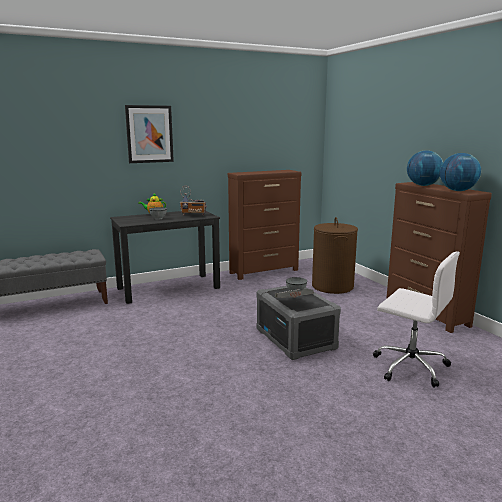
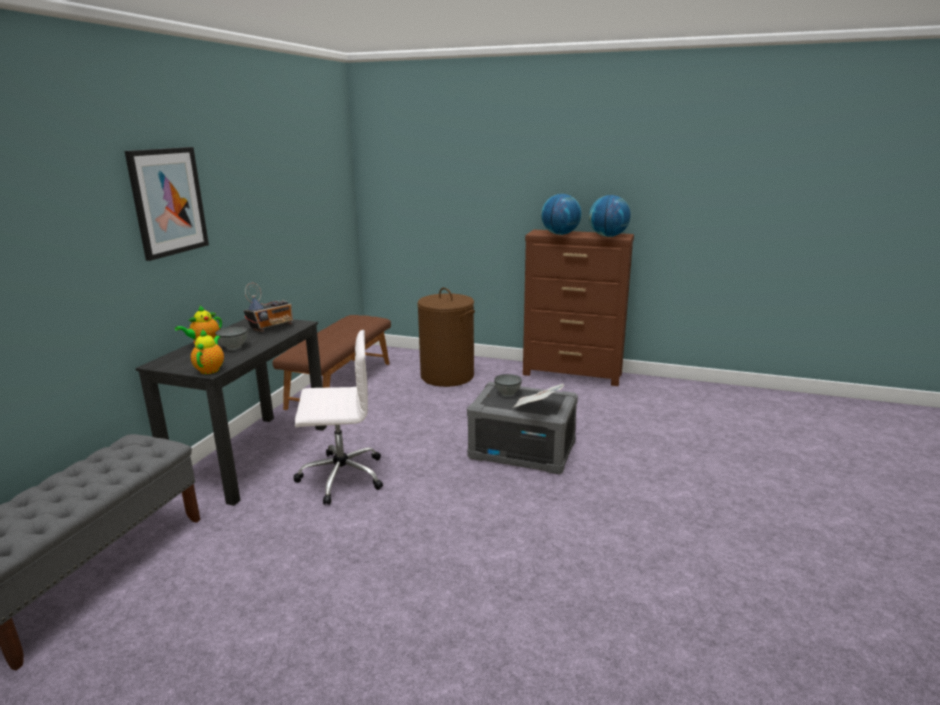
camera: 45 degrees left, 5 degrees up
brown dresser [228,170,302,280] -> brown bench [272,315,391,410]
white office chair [373,251,460,387] -> white office chair moved to [293,330,383,505]
none -> teapot [191,329,224,374]

